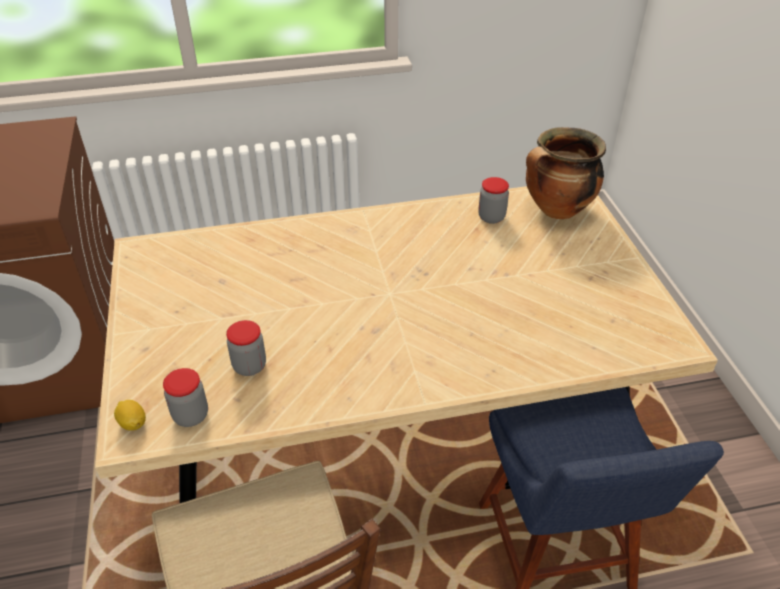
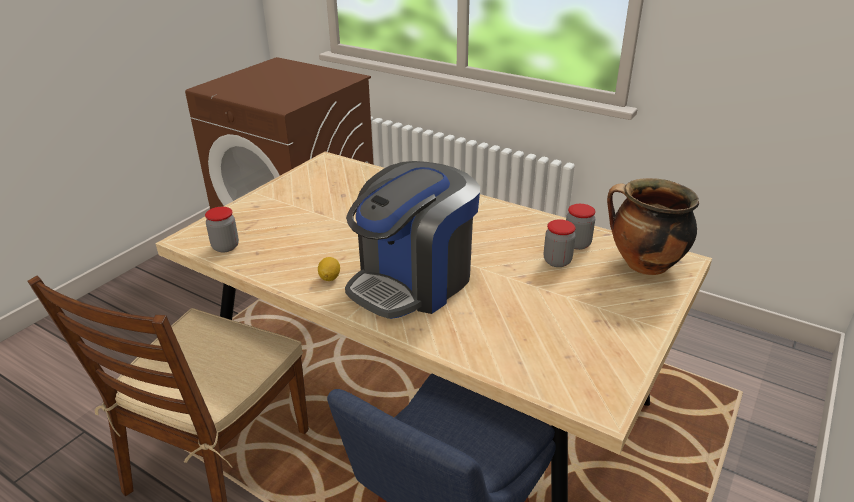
camera: 45 degrees right, 10 degrees down
lemon [114,400,146,431] -> lemon moved to [318,257,340,281]
jar [226,320,266,376] -> jar moved to [544,219,576,267]
none -> coffee machine [345,161,480,319]

